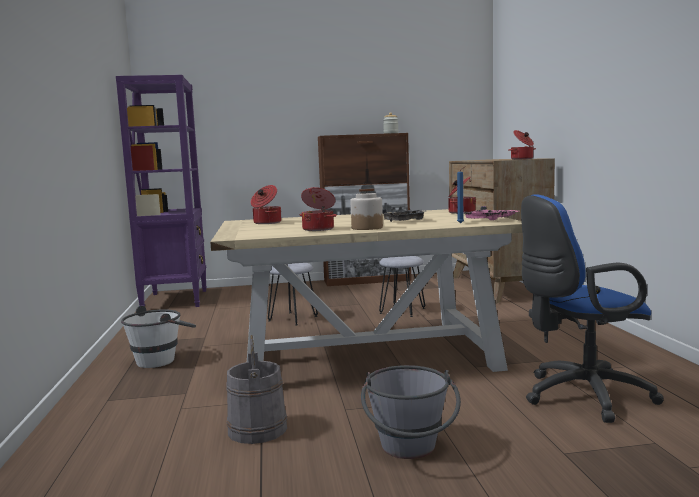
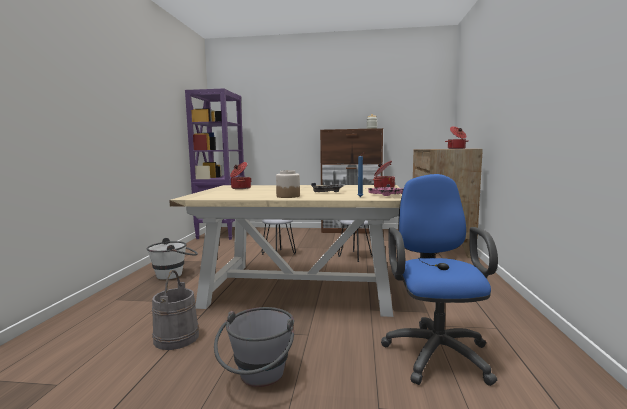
camera: 15 degrees right, 0 degrees up
cooking pot [300,187,337,231] -> none
blue office chair [521,194,664,423] -> blue office chair turned 90 degrees clockwise [381,174,498,386]

